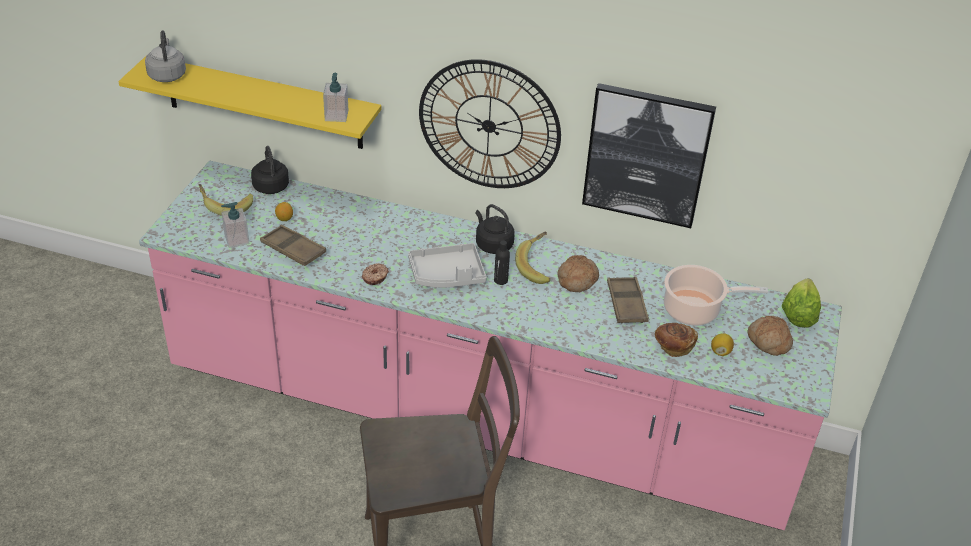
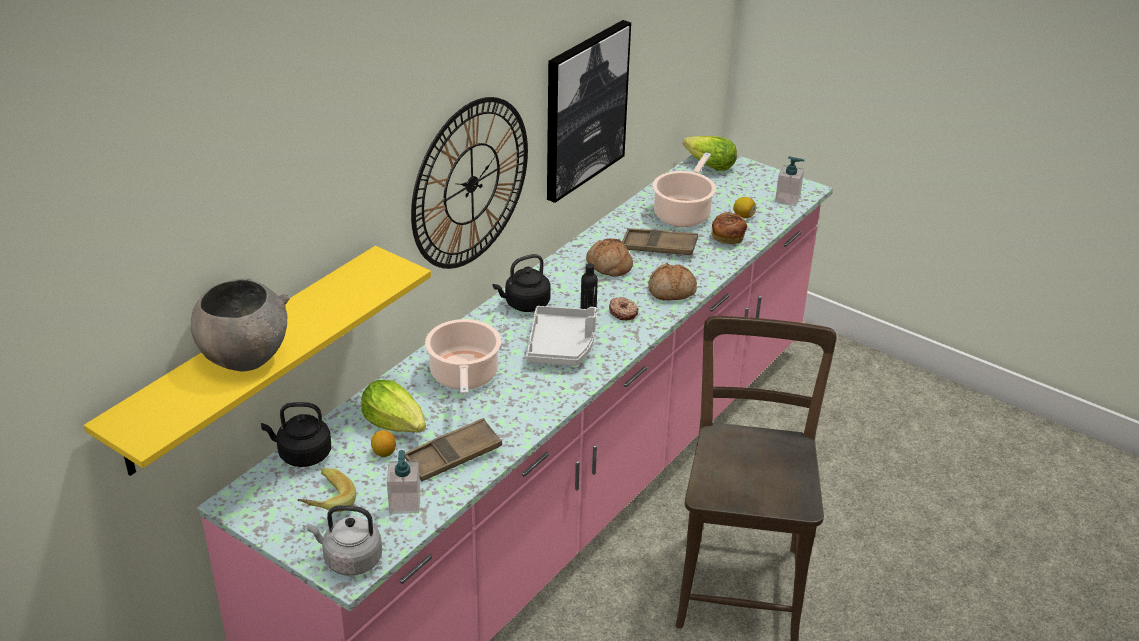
camera: 70 degrees left, 5 degrees down
grey kettle [145,31,186,82] -> grey kettle moved to [307,505,382,576]
soap dispenser [323,73,348,122] -> soap dispenser moved to [775,156,804,206]
donut [362,263,389,285] -> donut moved to [609,297,639,320]
banana [515,231,551,284] -> none
bread [748,316,793,356] -> bread moved to [648,263,697,300]
none -> grey bowl [191,278,290,371]
none -> lettuce [361,380,426,432]
none -> cooking pot [425,319,501,395]

